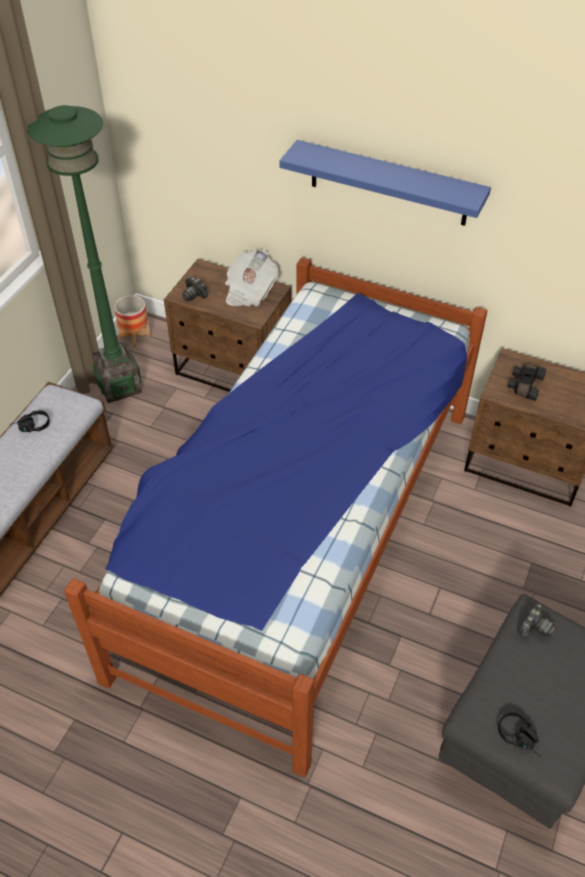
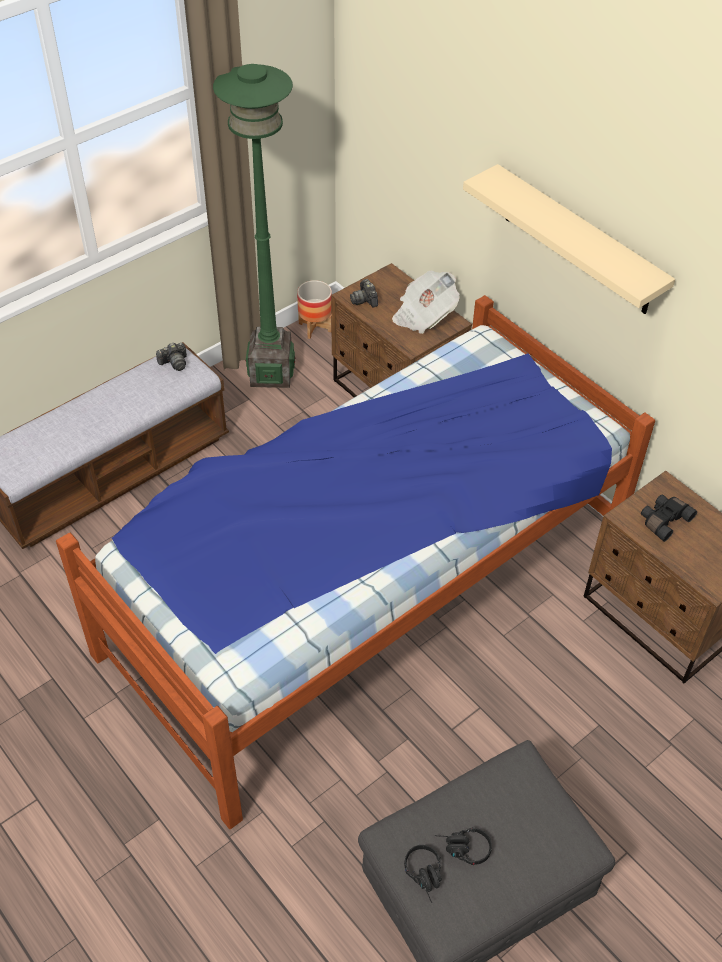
camera: 25 degrees right, 0 degrees up
black headphones [9,410,50,432] -> black headphones moved to [435,827,492,865]
blue shelf [279,140,491,226] -> beige shelf [463,164,675,314]
camera [518,604,557,637] -> camera moved to [156,343,187,371]

